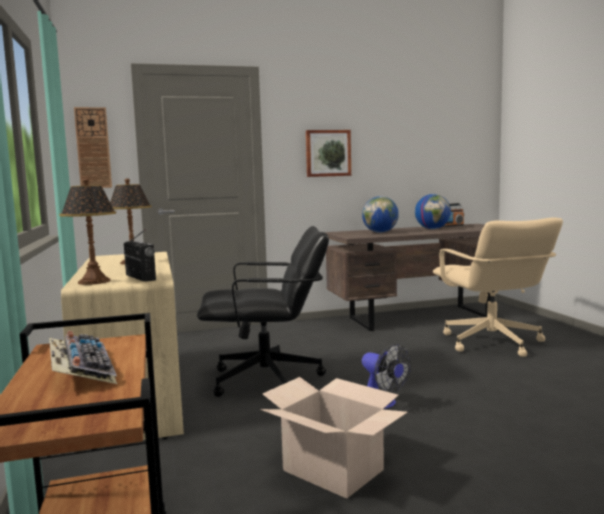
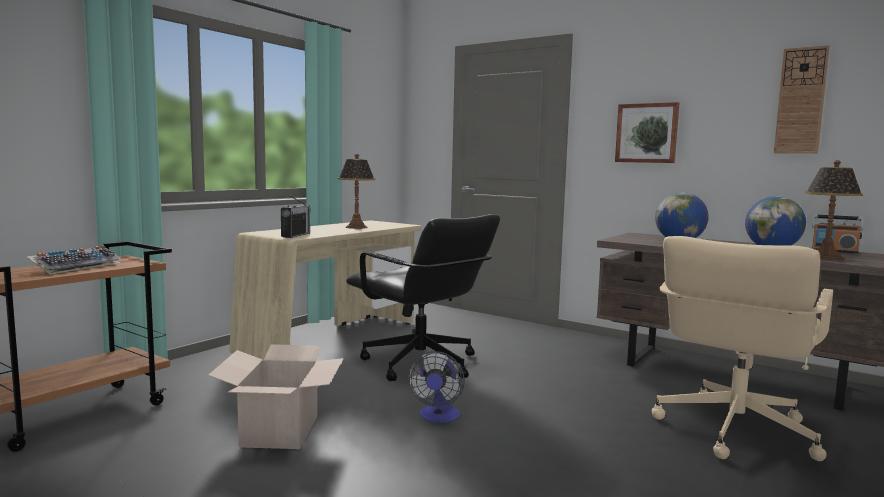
camera: 50 degrees right, 0 degrees up
table lamp [59,178,116,285] -> table lamp moved to [804,160,863,260]
wall clock [74,107,112,188] -> wall clock moved to [774,45,830,154]

